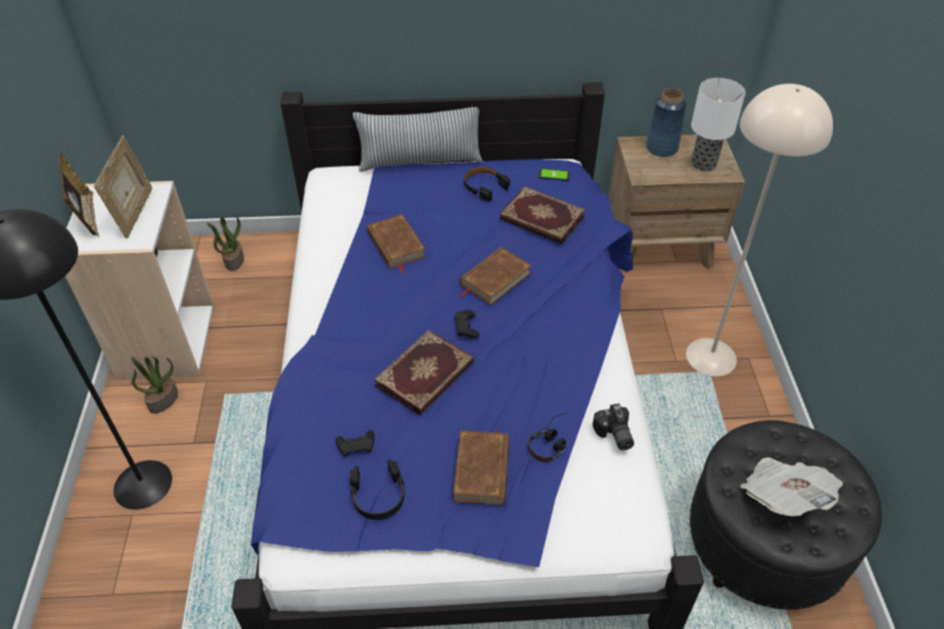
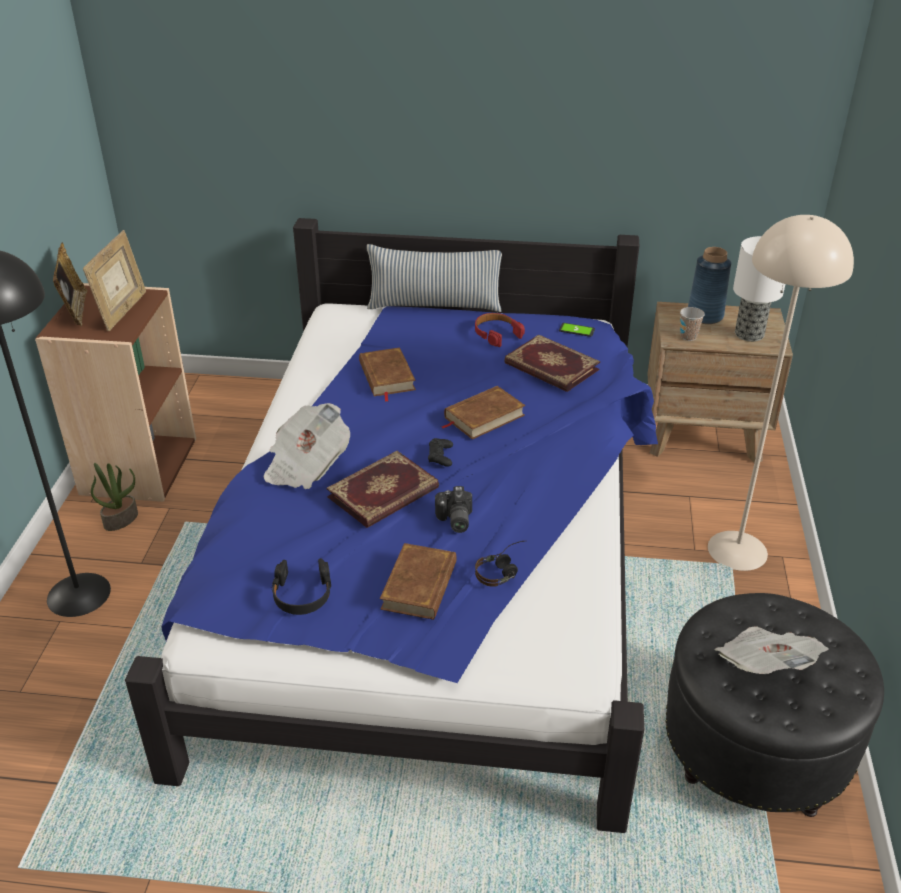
camera: 10 degrees right, 10 degrees down
white bookcase [65,181,214,379] -> brown bookcase [35,283,196,502]
potted plant [207,215,244,271] -> none
black game controller [336,430,375,457] -> none
black headphones [464,167,510,201] -> red headphones [475,313,525,347]
camera [593,403,634,450] -> camera moved to [435,486,472,533]
none -> newspaper [263,403,350,489]
none -> cup [680,307,705,341]

